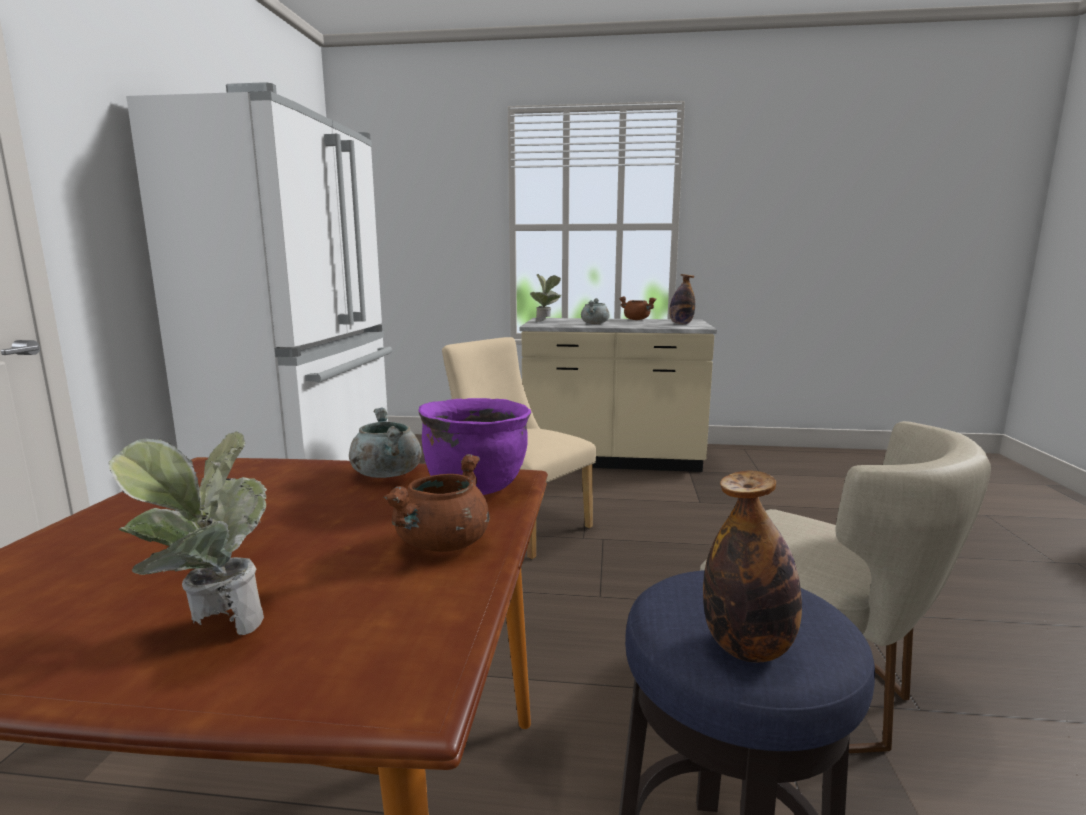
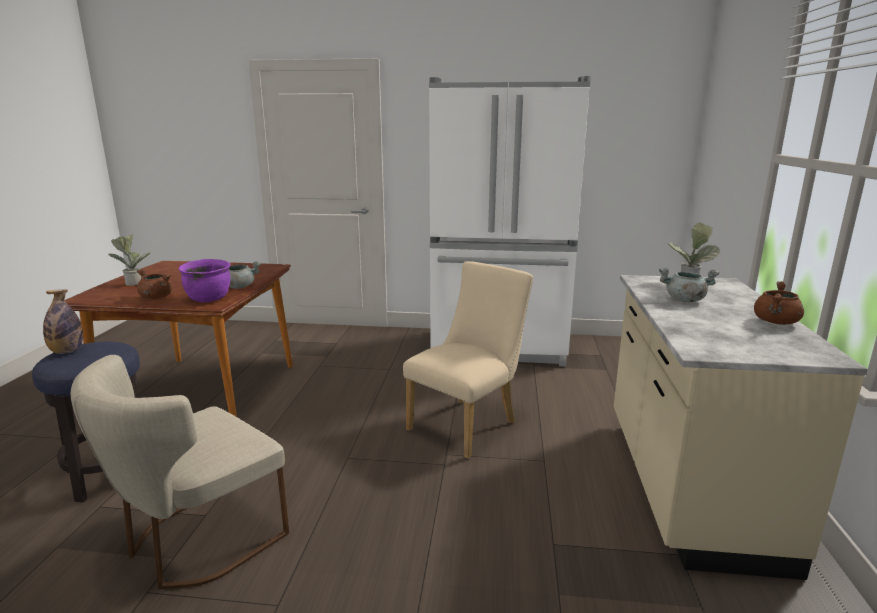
camera: 90 degrees right, 5 degrees up
bottle [669,274,695,324] -> none

